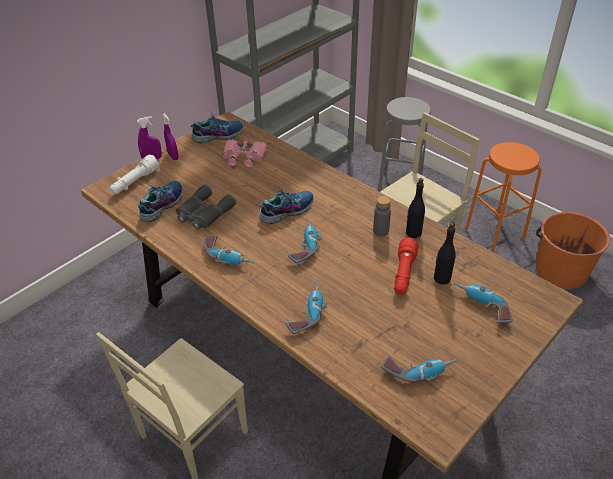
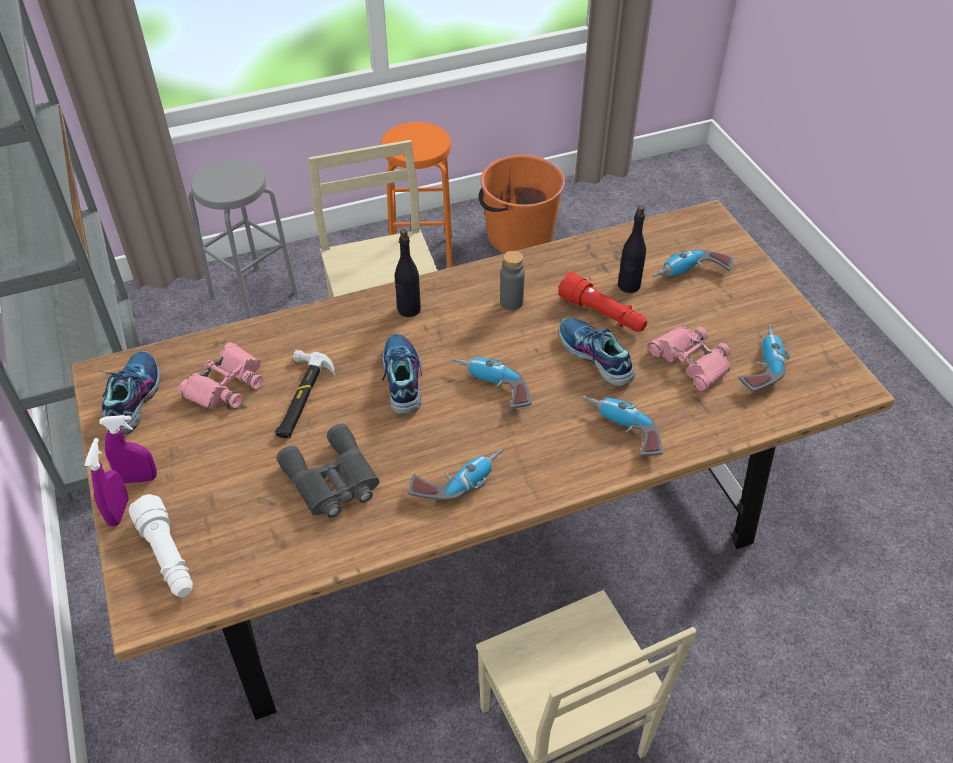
camera: 65 degrees left, 5 degrees up
shoe [138,181,183,222] -> shoe moved to [559,318,635,386]
black bottle [406,178,425,238] -> black bottle moved to [395,229,421,317]
none -> hammer [275,350,335,438]
none -> pink binoculars [648,326,730,392]

